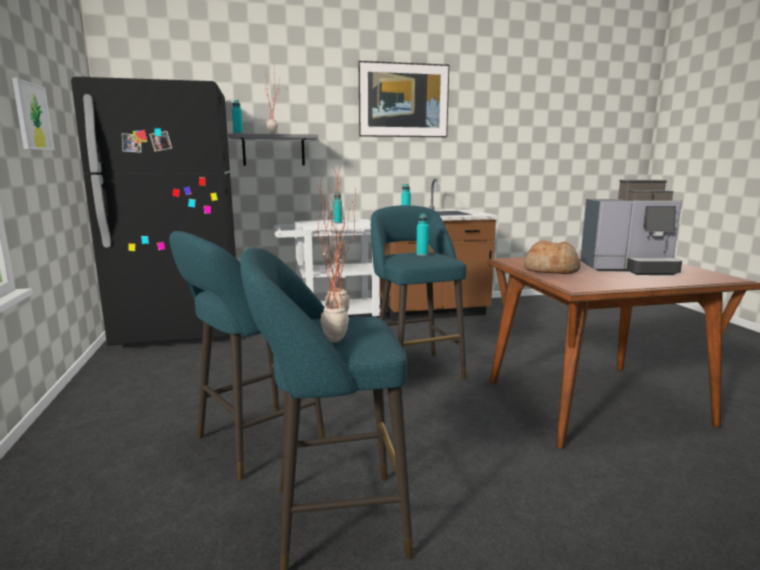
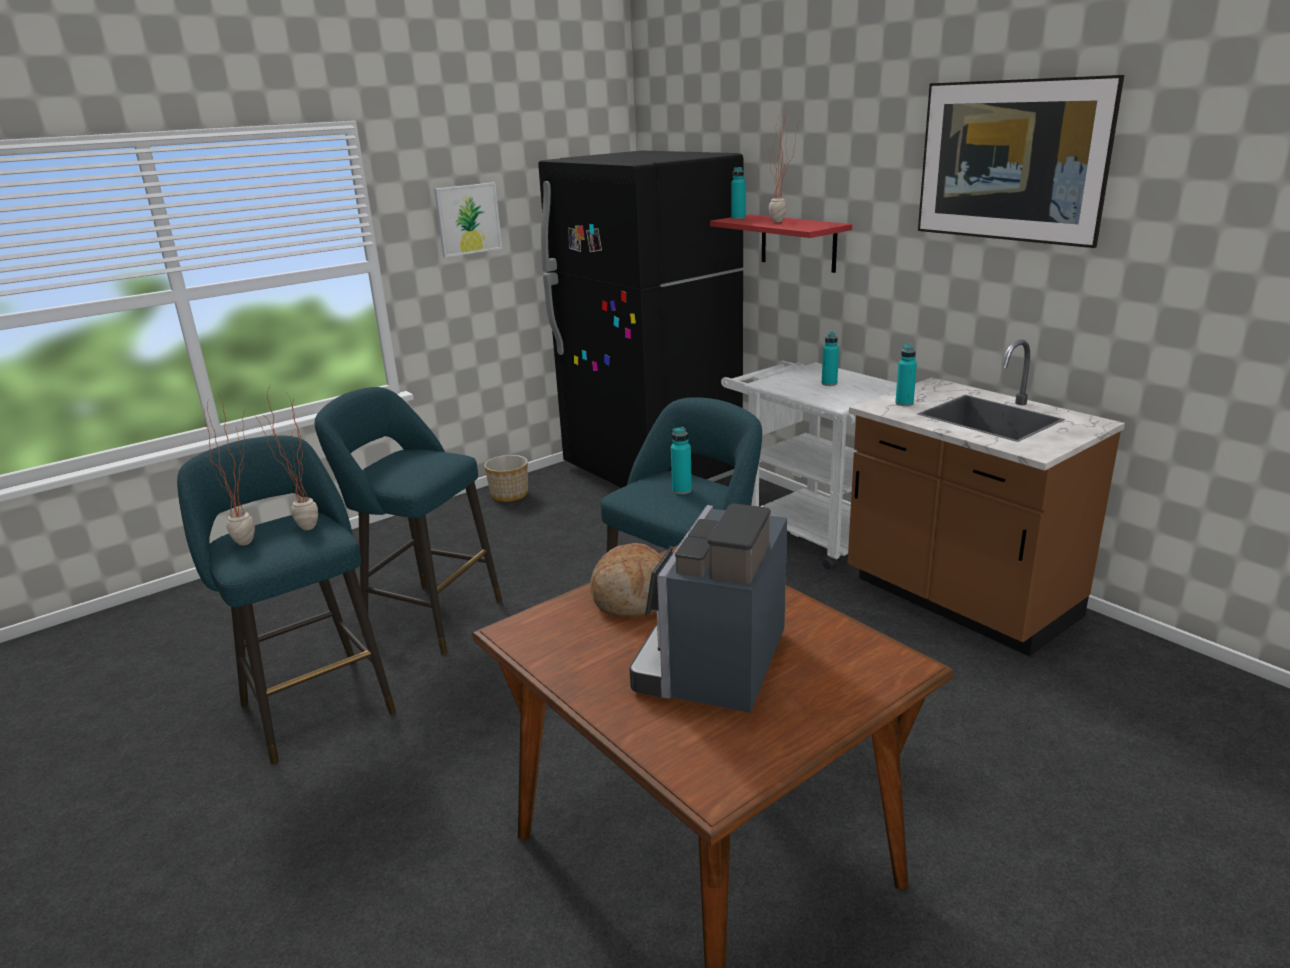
camera: 65 degrees right, 10 degrees up
grey shelf [228,133,318,166] -> red shelf [710,214,852,273]
coffee machine [580,180,682,275] -> coffee machine turned 45 degrees clockwise [630,504,787,713]
none -> planter [484,455,528,502]

